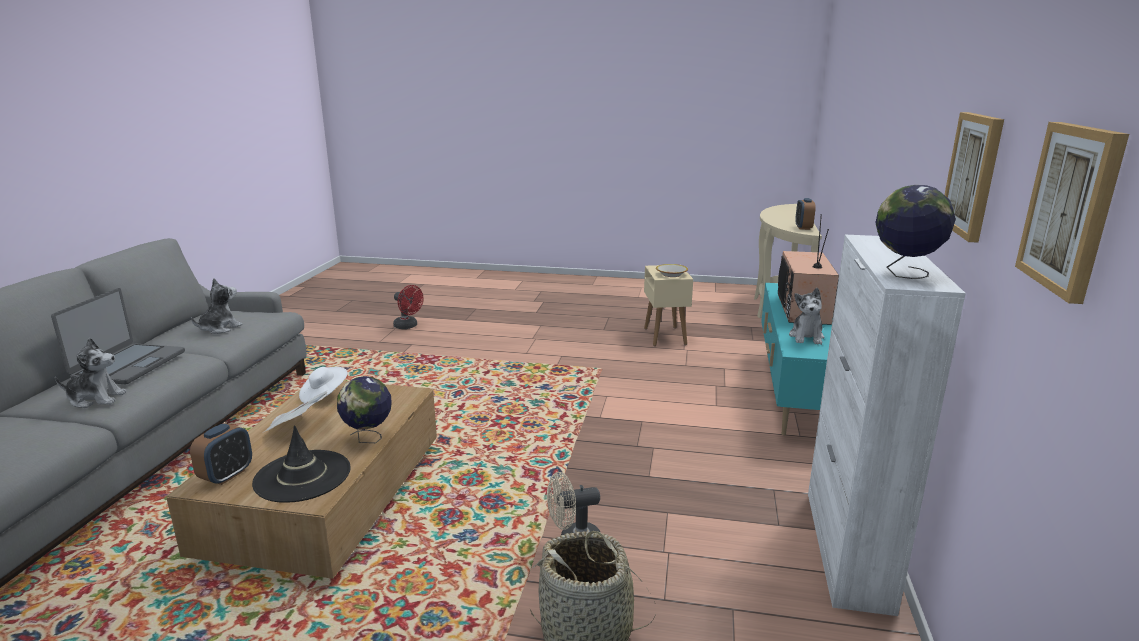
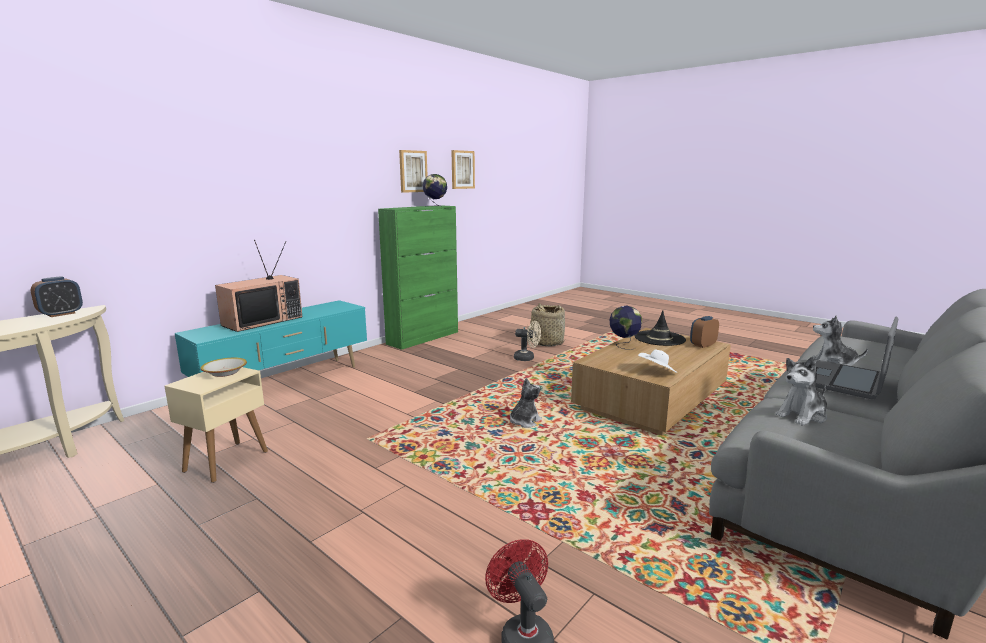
camera: 150 degrees left, 5 degrees down
newspaper [264,390,328,432] -> none
plush toy [789,288,825,345] -> plush toy moved to [510,378,542,428]
white cabinet [808,235,966,616] -> green cabinet [378,205,458,350]

